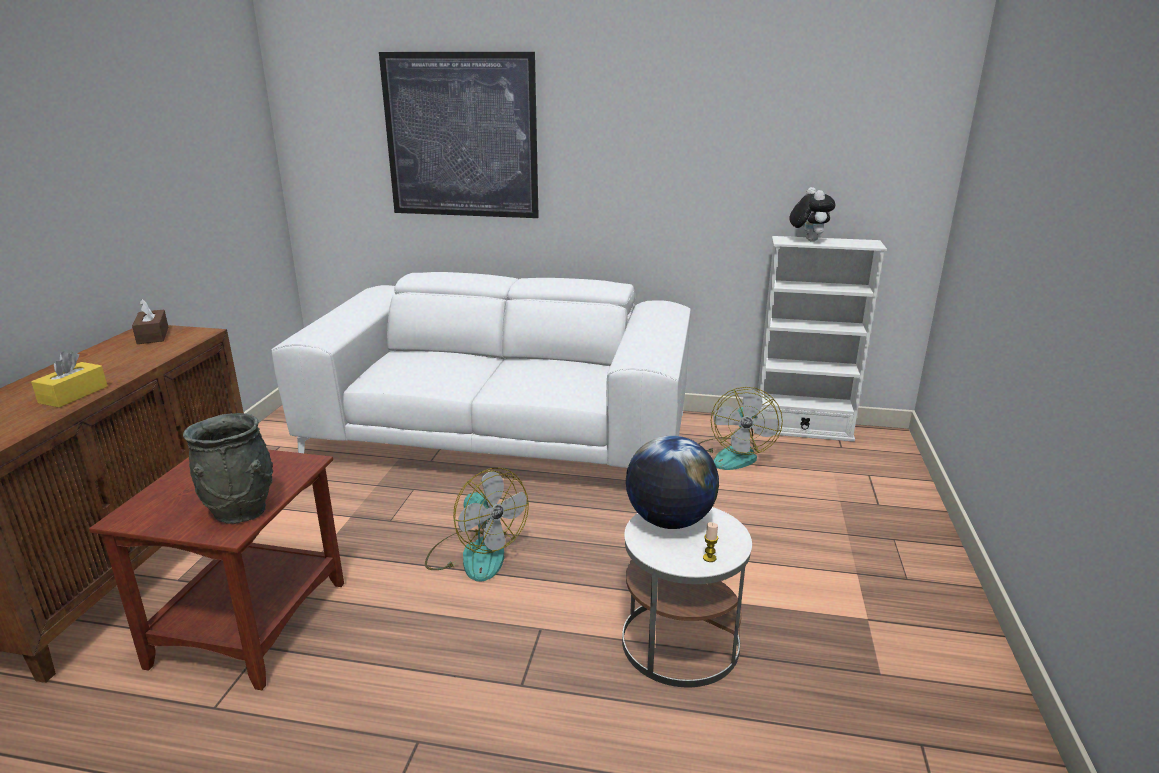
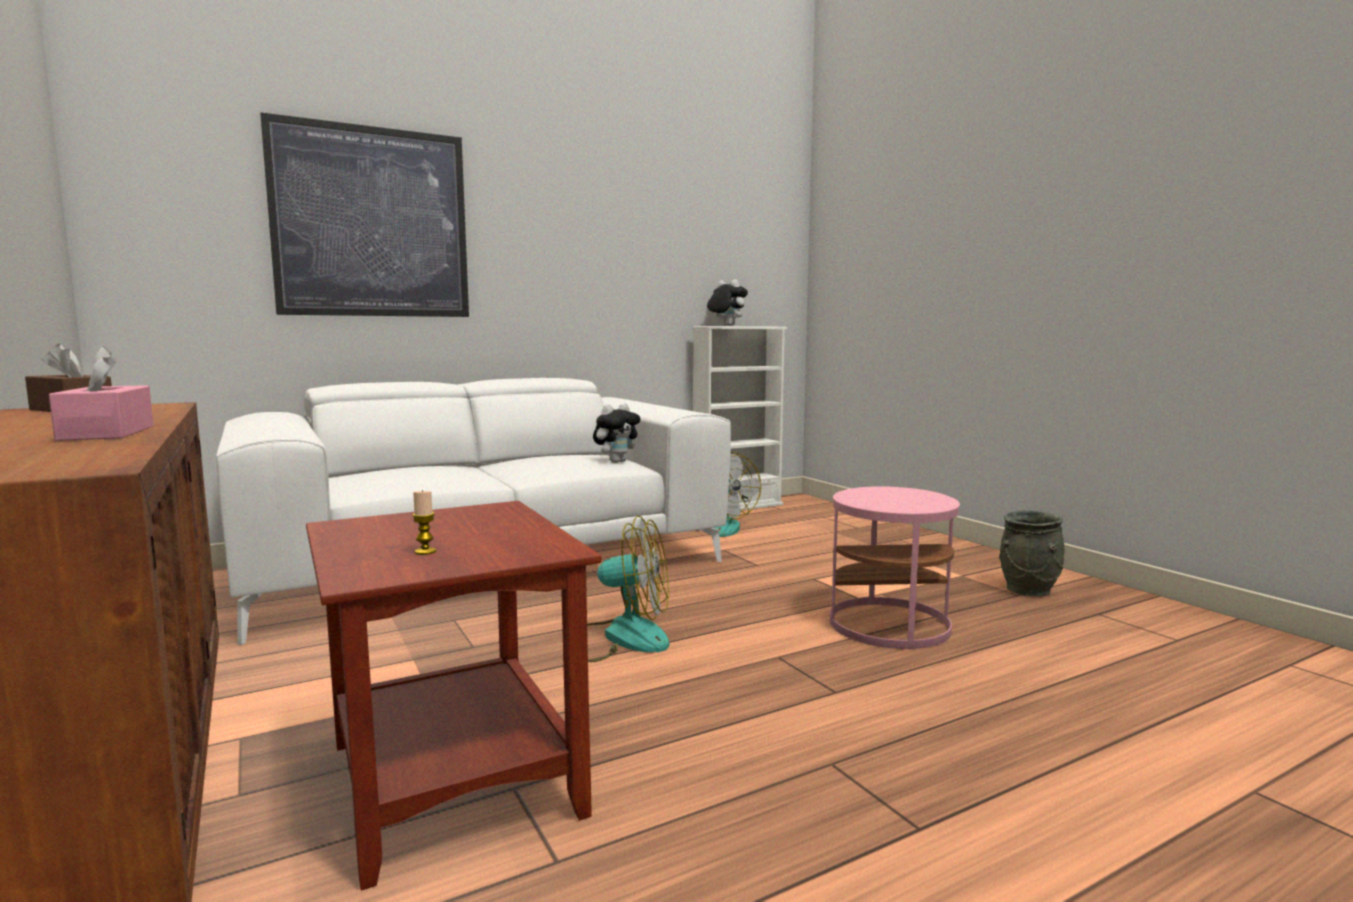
camera: 40 degrees left, 15 degrees down
yellow tissue box [31,352,107,408] -> pink tissue box [49,346,154,441]
grey vase [183,413,273,524] -> grey vase moved to [999,510,1065,596]
white side table [622,507,752,687] -> pink side table [830,486,960,649]
globe [626,436,719,529] -> none
candle [703,522,718,562] -> candle moved to [412,490,436,555]
none -> plush toy [593,403,640,463]

